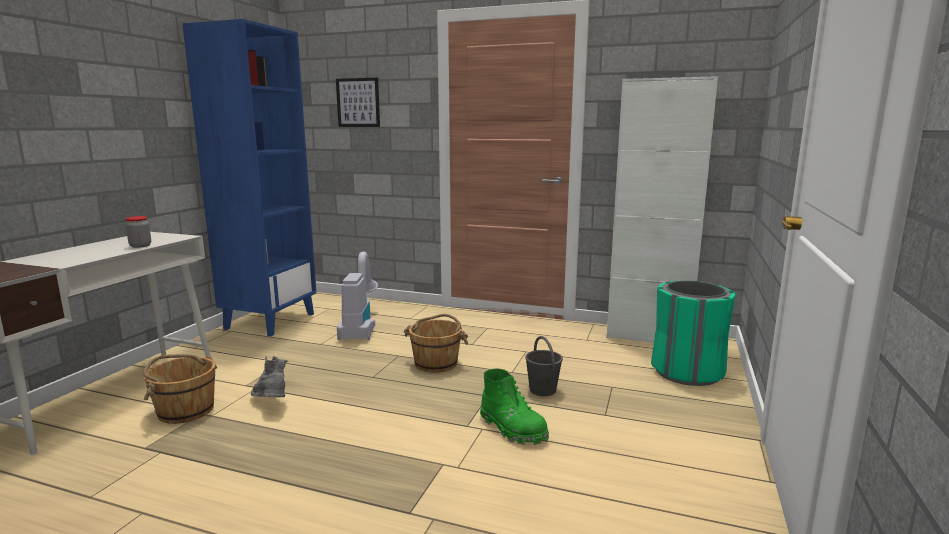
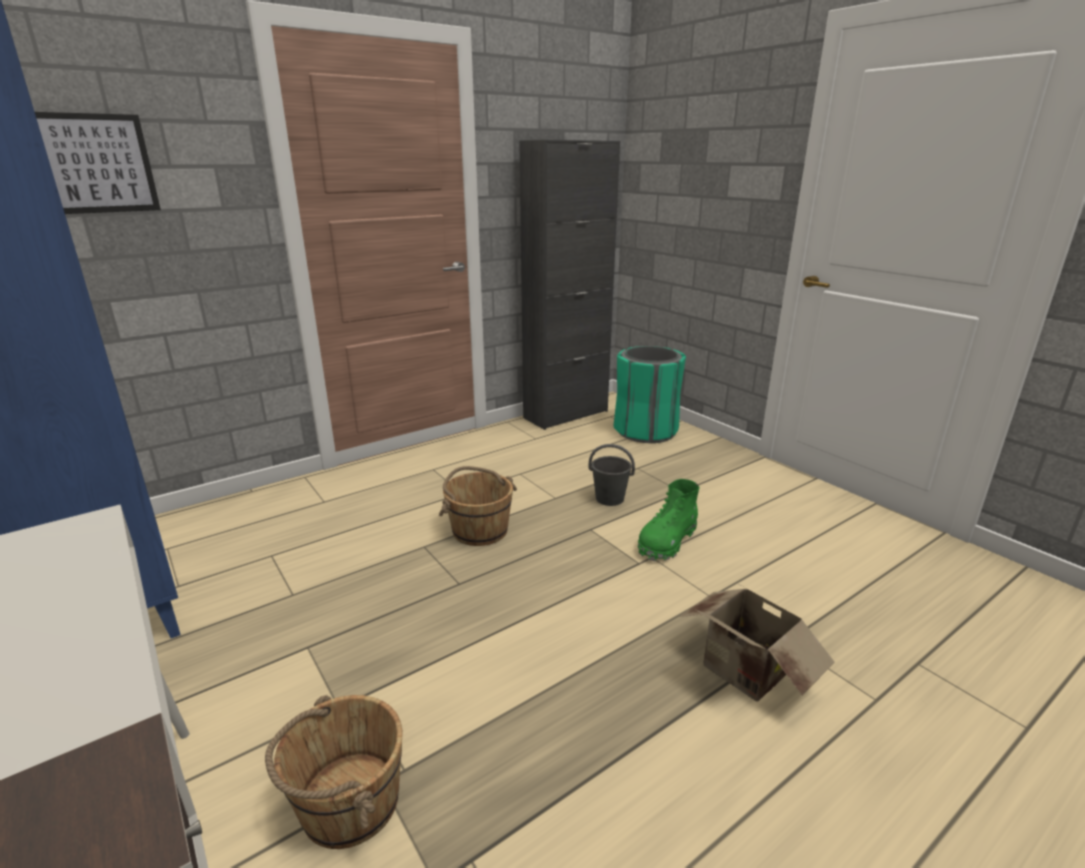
camera: 55 degrees left, 10 degrees up
jar [126,216,151,248] -> none
grey boot [251,356,288,397] -> none
vacuum cleaner [337,252,378,340] -> none
green boot [480,368,549,445] -> green boot turned 135 degrees clockwise [638,479,699,562]
white cabinet [607,76,718,343] -> black cabinet [519,140,620,430]
none -> cardboard box [679,581,835,702]

